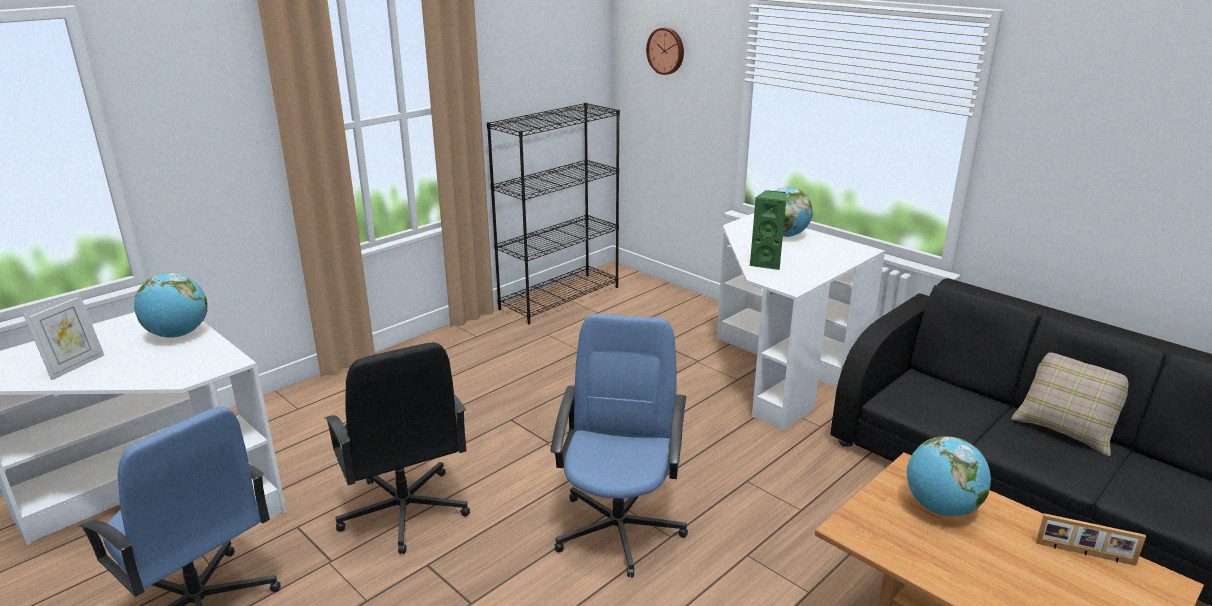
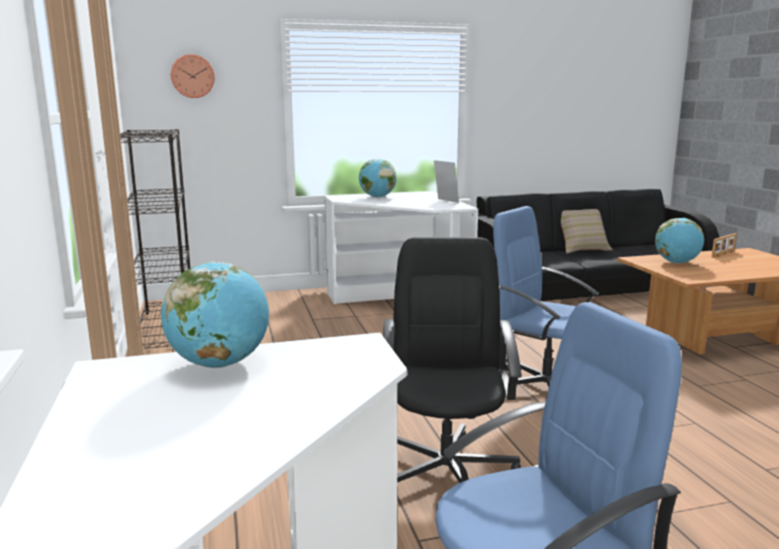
camera: 60 degrees left, 10 degrees down
picture frame [23,292,104,380] -> picture frame moved to [434,160,459,203]
black office chair [325,343,470,554] -> black office chair turned 90 degrees counterclockwise [383,237,522,483]
green speaker [750,190,786,270] -> none

